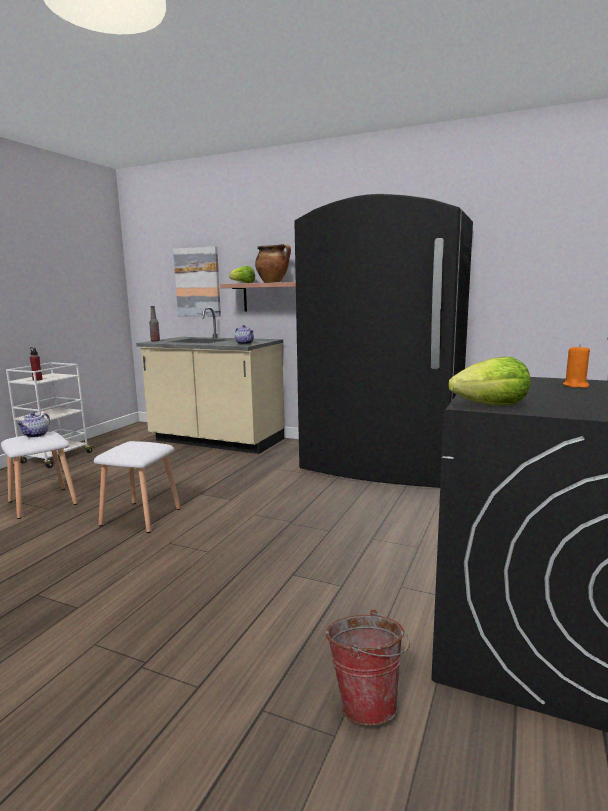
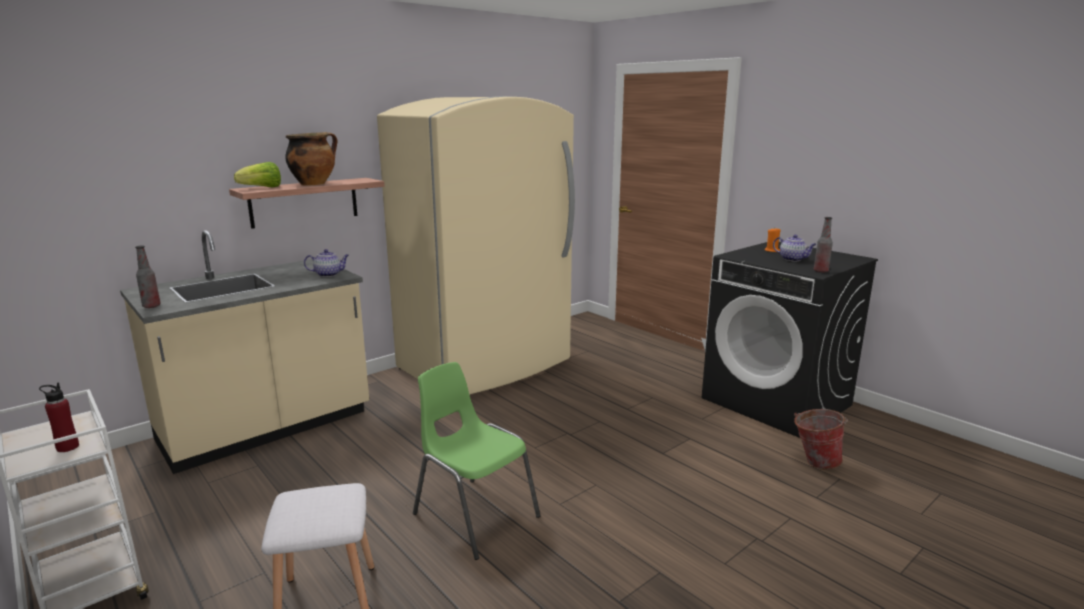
camera: 65 degrees left, 5 degrees up
teapot [17,412,50,438] -> teapot moved to [773,235,817,261]
white stool [94,441,181,533] -> green chair [413,362,541,560]
picture [173,246,221,316] -> none
black fridge [294,194,473,488] -> beige fridge [377,96,575,395]
lettuce [448,357,530,405] -> bottle [814,217,833,273]

